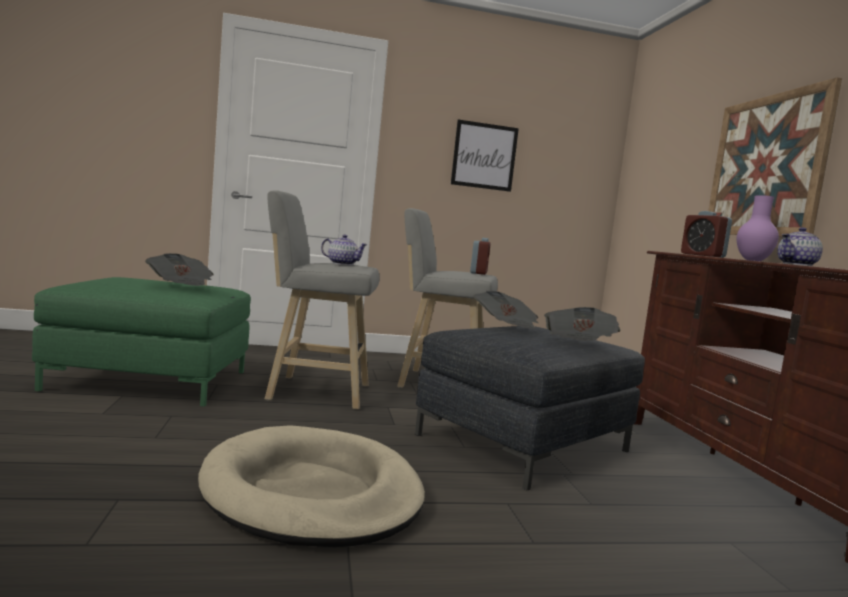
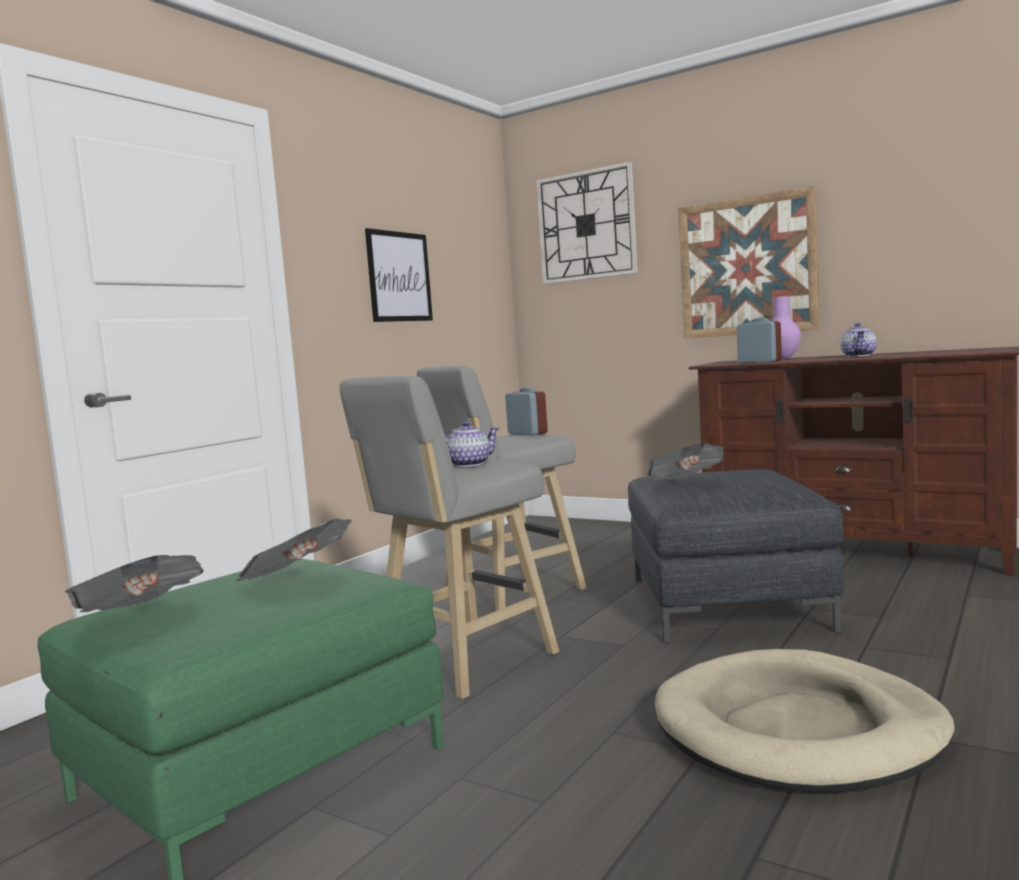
camera: 45 degrees left, 0 degrees up
newspaper [544,307,620,341] -> newspaper moved to [65,555,204,612]
alarm clock [681,211,732,258] -> alarm clock turned 150 degrees counterclockwise [737,318,782,363]
none -> wall clock [536,161,638,284]

